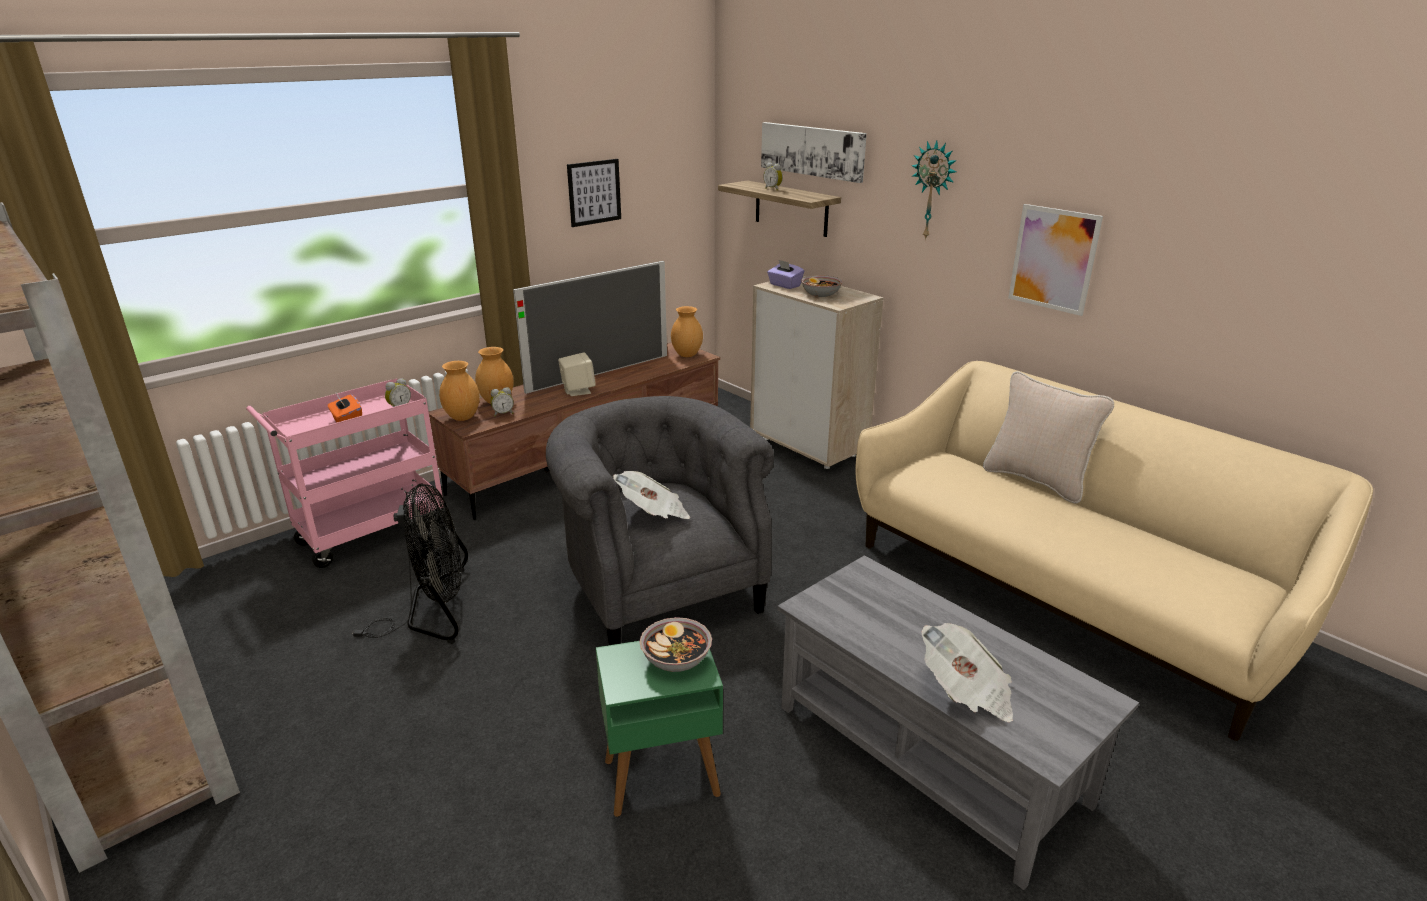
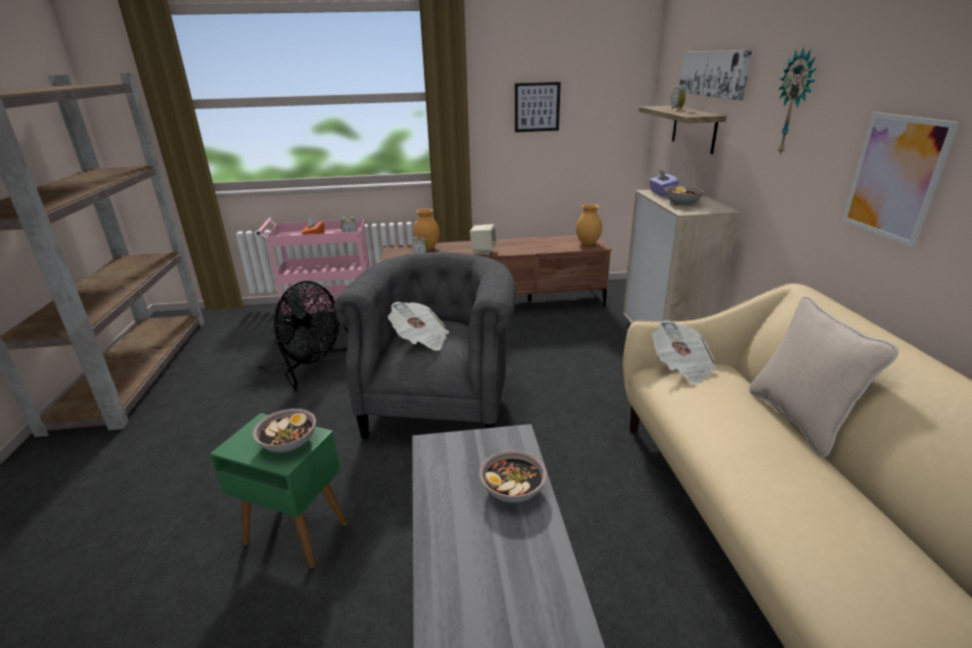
camera: 35 degrees right, 0 degrees up
brown vase [439,361,480,421] -> none
television [513,261,667,394] -> none
newspaper [921,623,1013,722] -> newspaper moved to [652,320,717,385]
none -> bowl [479,450,547,503]

